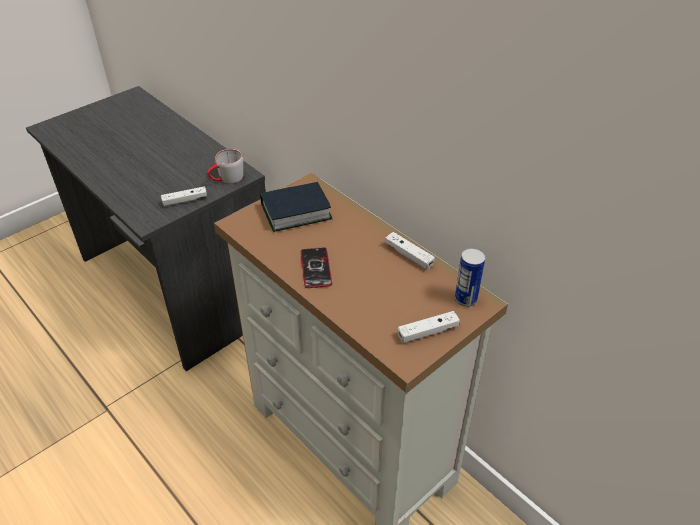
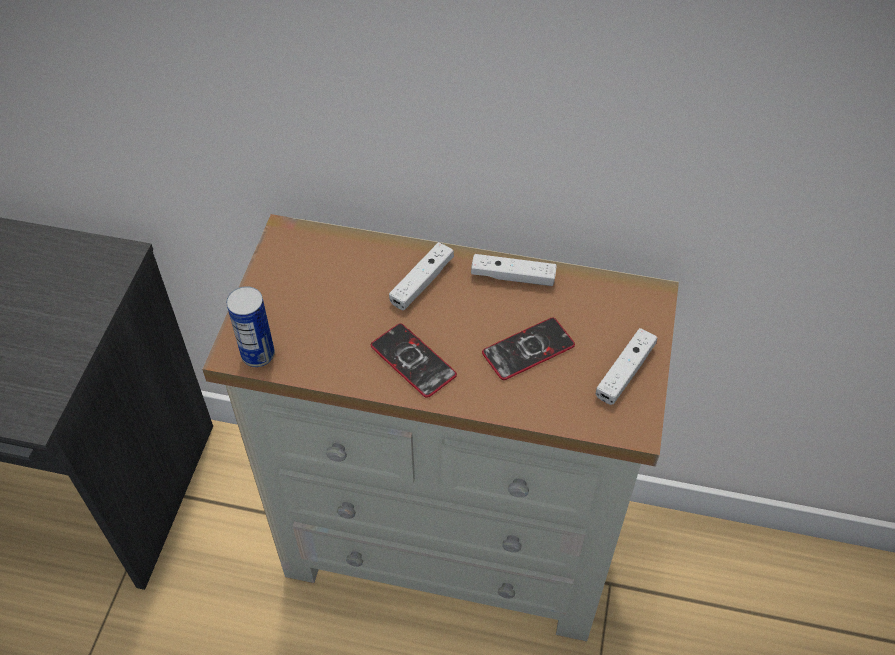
camera: 35 degrees left, 10 degrees up
white game controller [161,187,207,207] -> white game controller moved to [389,242,454,310]
grey mug [207,149,243,184] -> none
book [260,182,333,232] -> none
can [455,248,485,307] -> can moved to [226,286,275,367]
none -> phone [482,318,575,380]

